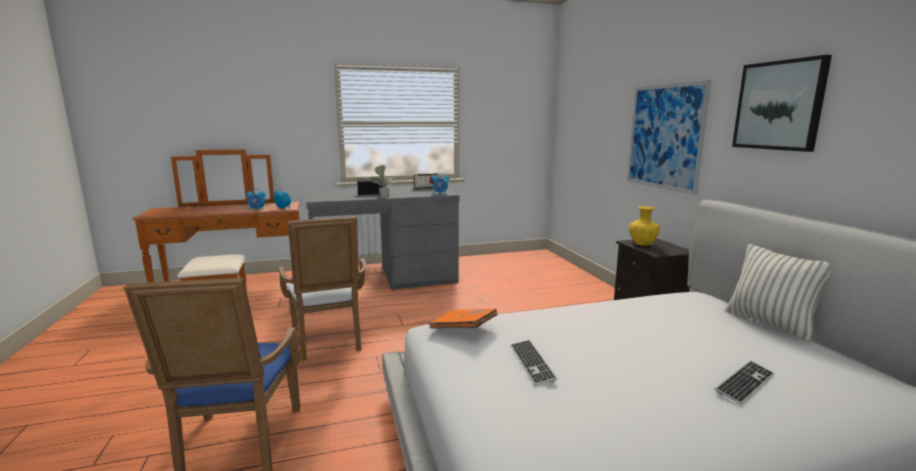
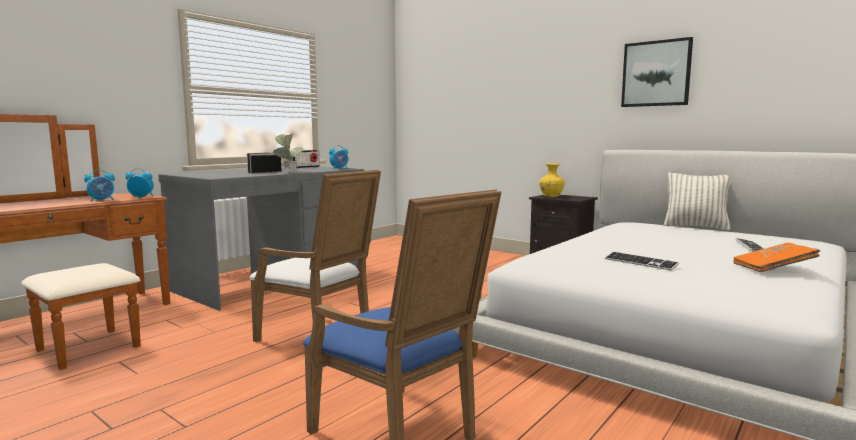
camera: 35 degrees left, 5 degrees down
orange book [429,309,498,329] -> orange book moved to [733,243,820,272]
picture [627,80,712,195] -> none

